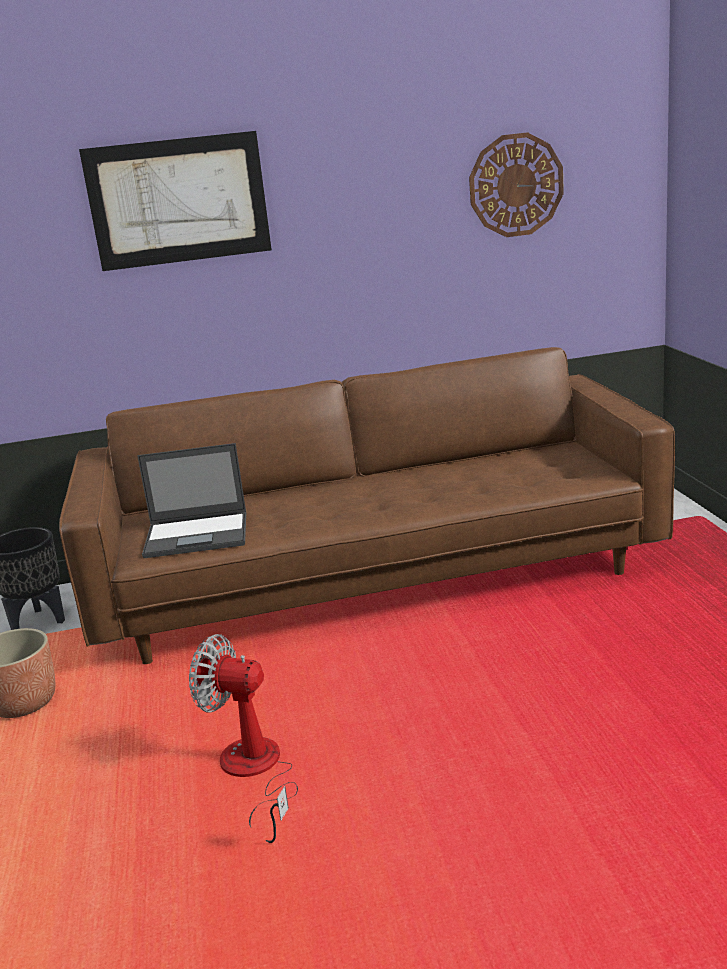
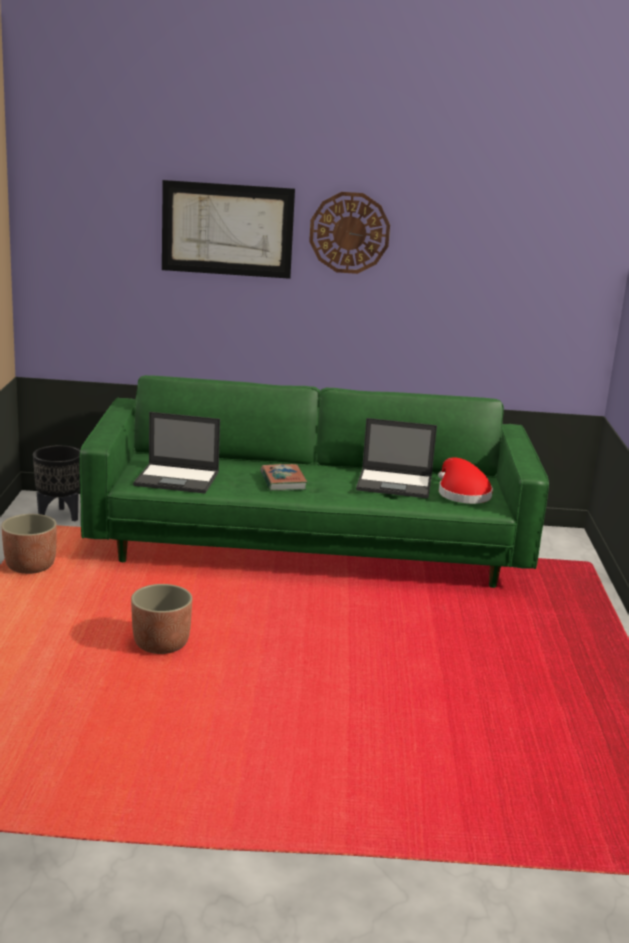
camera: 10 degrees right, 0 degrees up
brown sofa [59,347,675,664] -> green sofa [80,375,549,588]
fan [189,634,298,843] -> planter [131,584,192,654]
wall clock [469,132,564,237] -> wall clock moved to [309,192,390,274]
none -> book [261,464,308,491]
none -> laptop [356,418,437,498]
none -> red hat [438,457,493,504]

